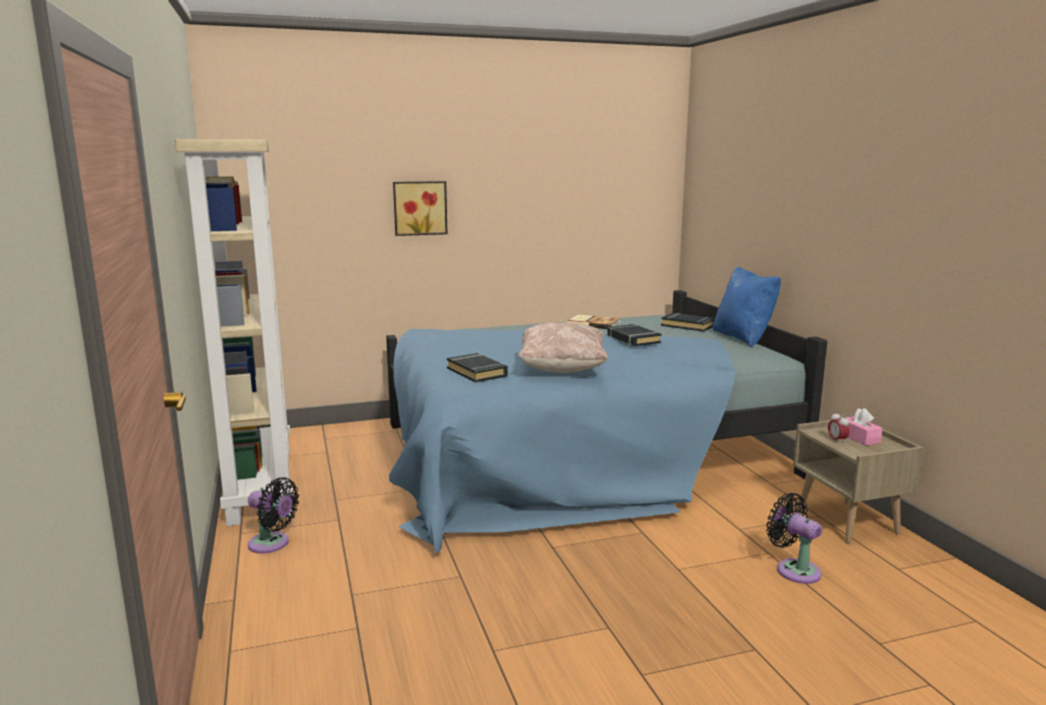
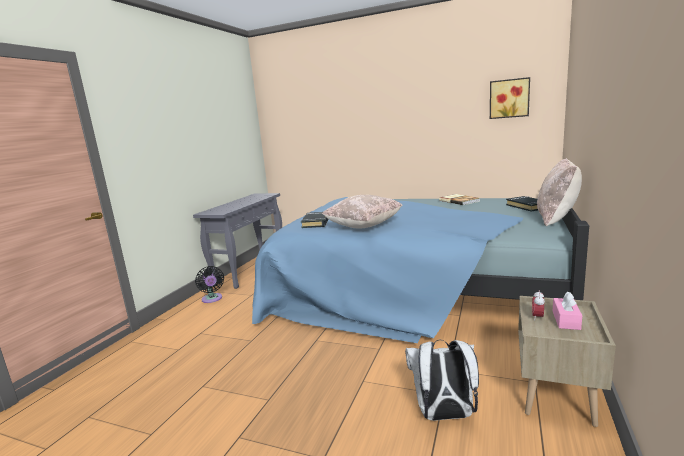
camera: 40 degrees right, 0 degrees up
beige bookcase [175,139,294,526] -> grey console table [193,193,282,289]
picture [393,181,447,236] -> picture moved to [490,77,530,119]
black book [607,324,661,346] -> none
blue pillow [713,267,781,347] -> beige pillow [537,158,582,226]
black fan [766,493,822,584] -> white backpack [405,340,479,421]

